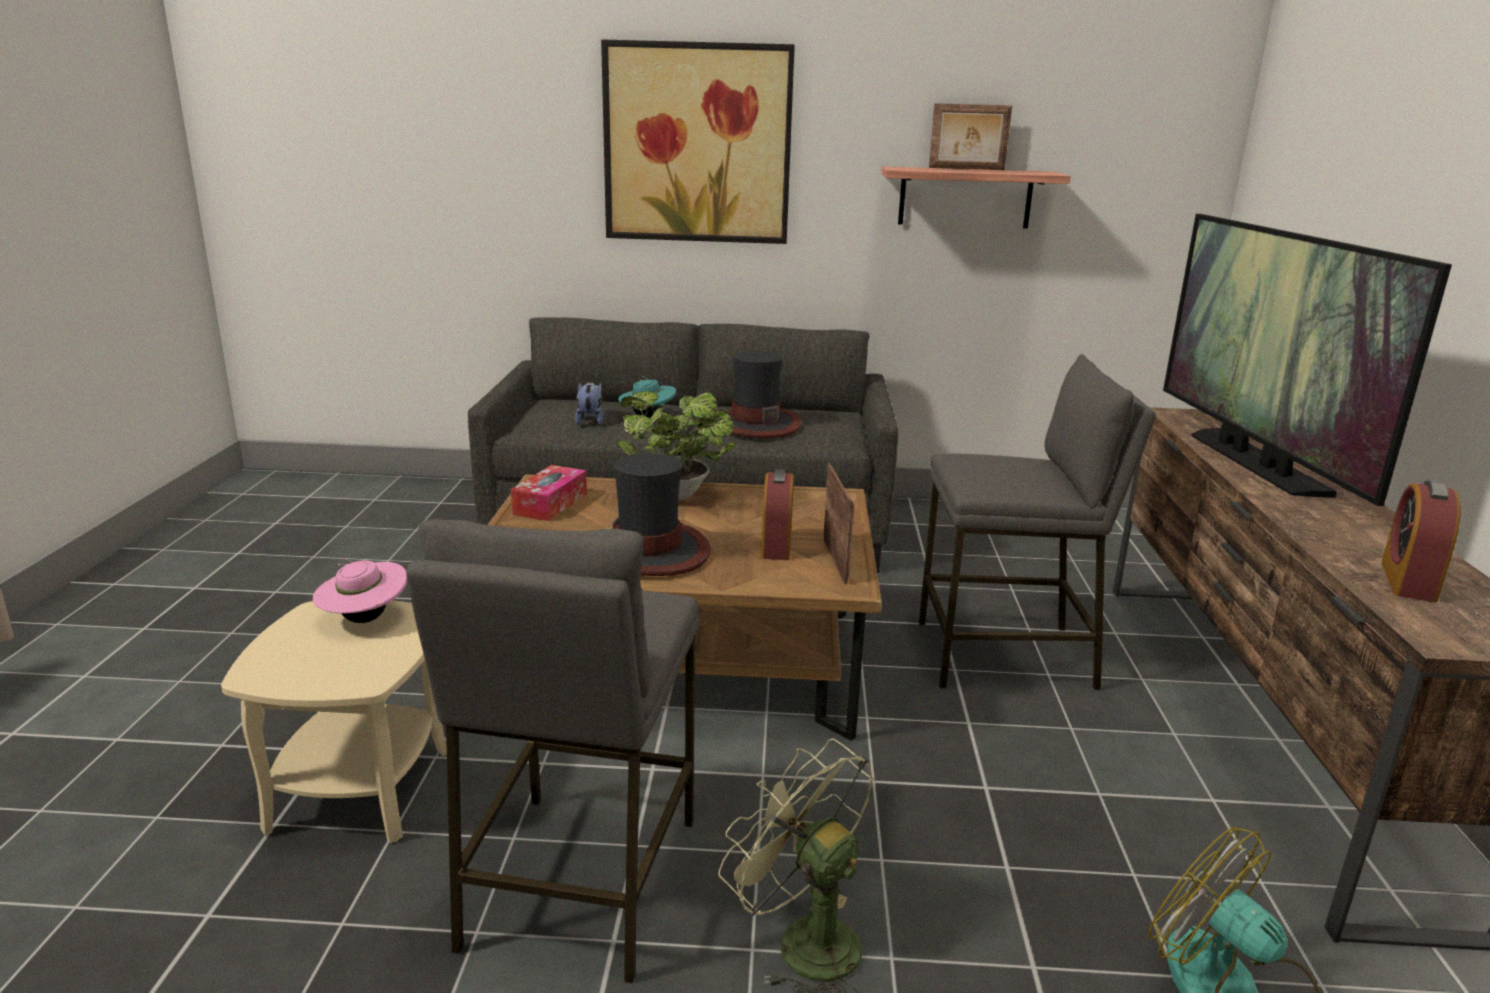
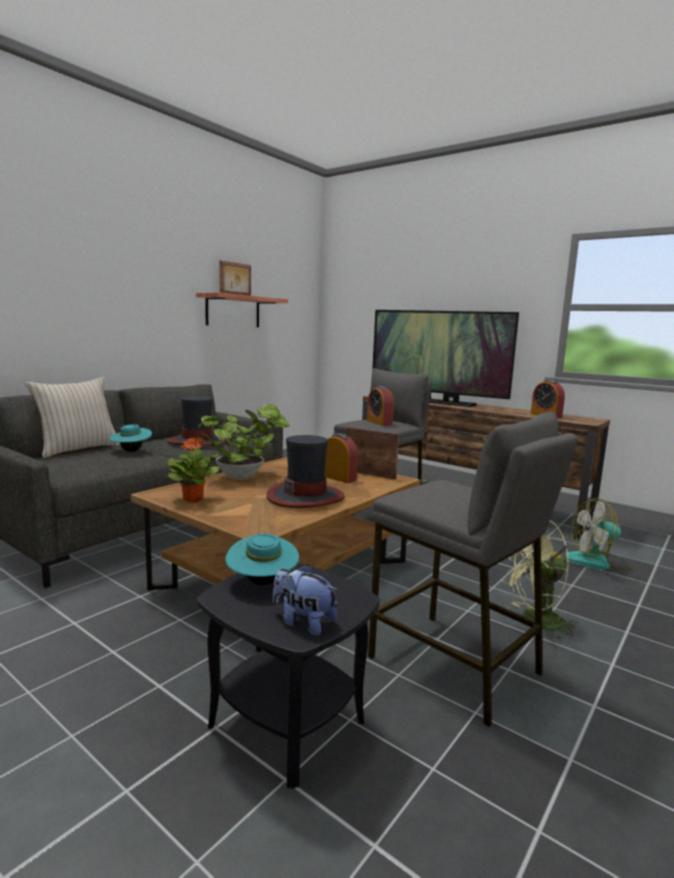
camera: 55 degrees left, 10 degrees down
beige side table [221,600,447,843] -> black side table [197,563,380,789]
pink hat [313,558,407,623] -> turquoise hat [225,533,299,585]
tissue box [511,465,587,521] -> potted plant [168,437,220,502]
plush toy [575,382,603,425] -> plush toy moved to [273,564,338,636]
picture [601,40,795,244] -> none
none -> beige pillow [25,377,121,458]
none -> alarm clock [367,386,394,426]

